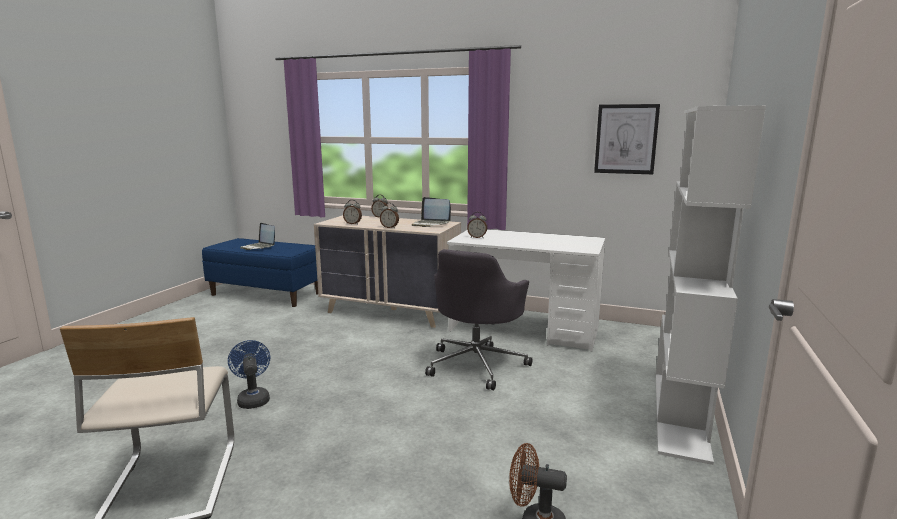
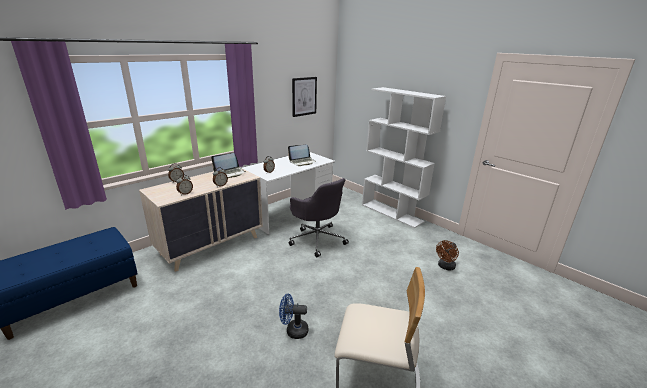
camera: 65 degrees left, 10 degrees up
laptop [240,223,275,250] -> laptop moved to [288,145,316,166]

